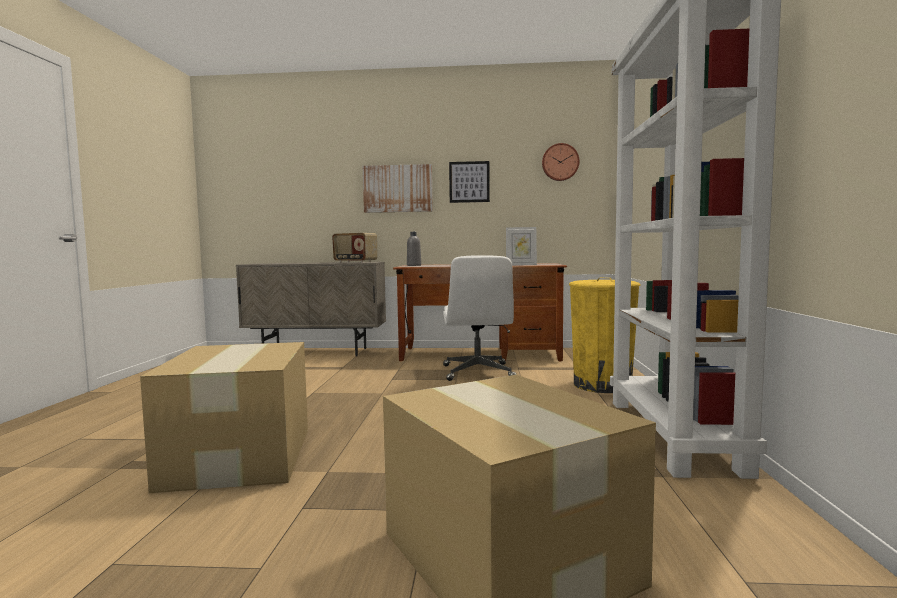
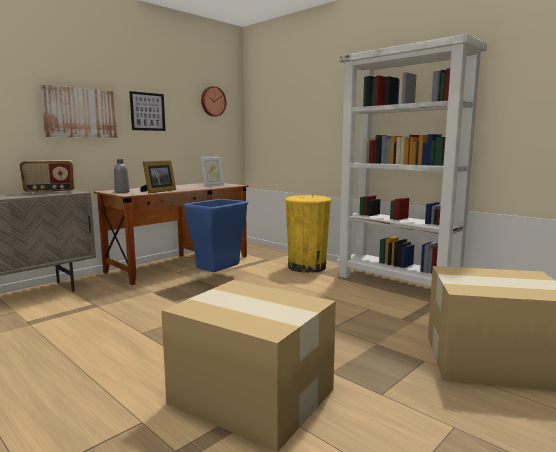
camera: 50 degrees left, 5 degrees up
white office chair [443,255,516,381] -> blue trash can [183,199,248,272]
none -> picture frame [141,160,176,193]

